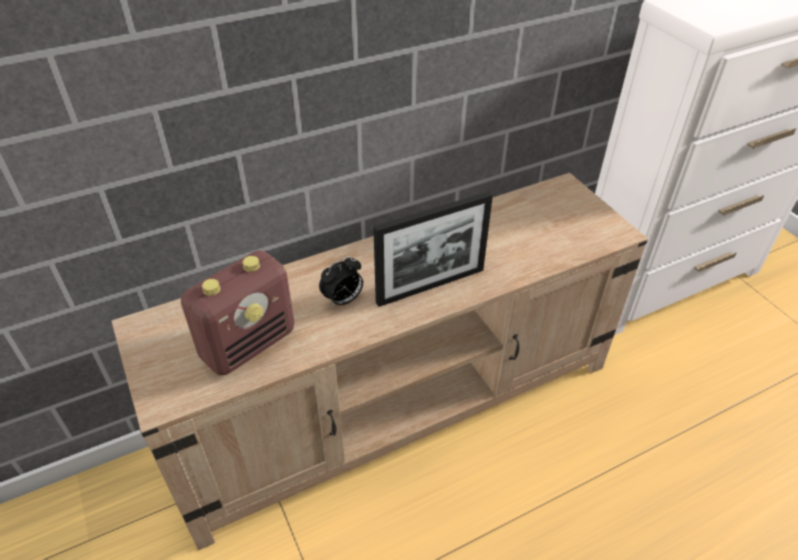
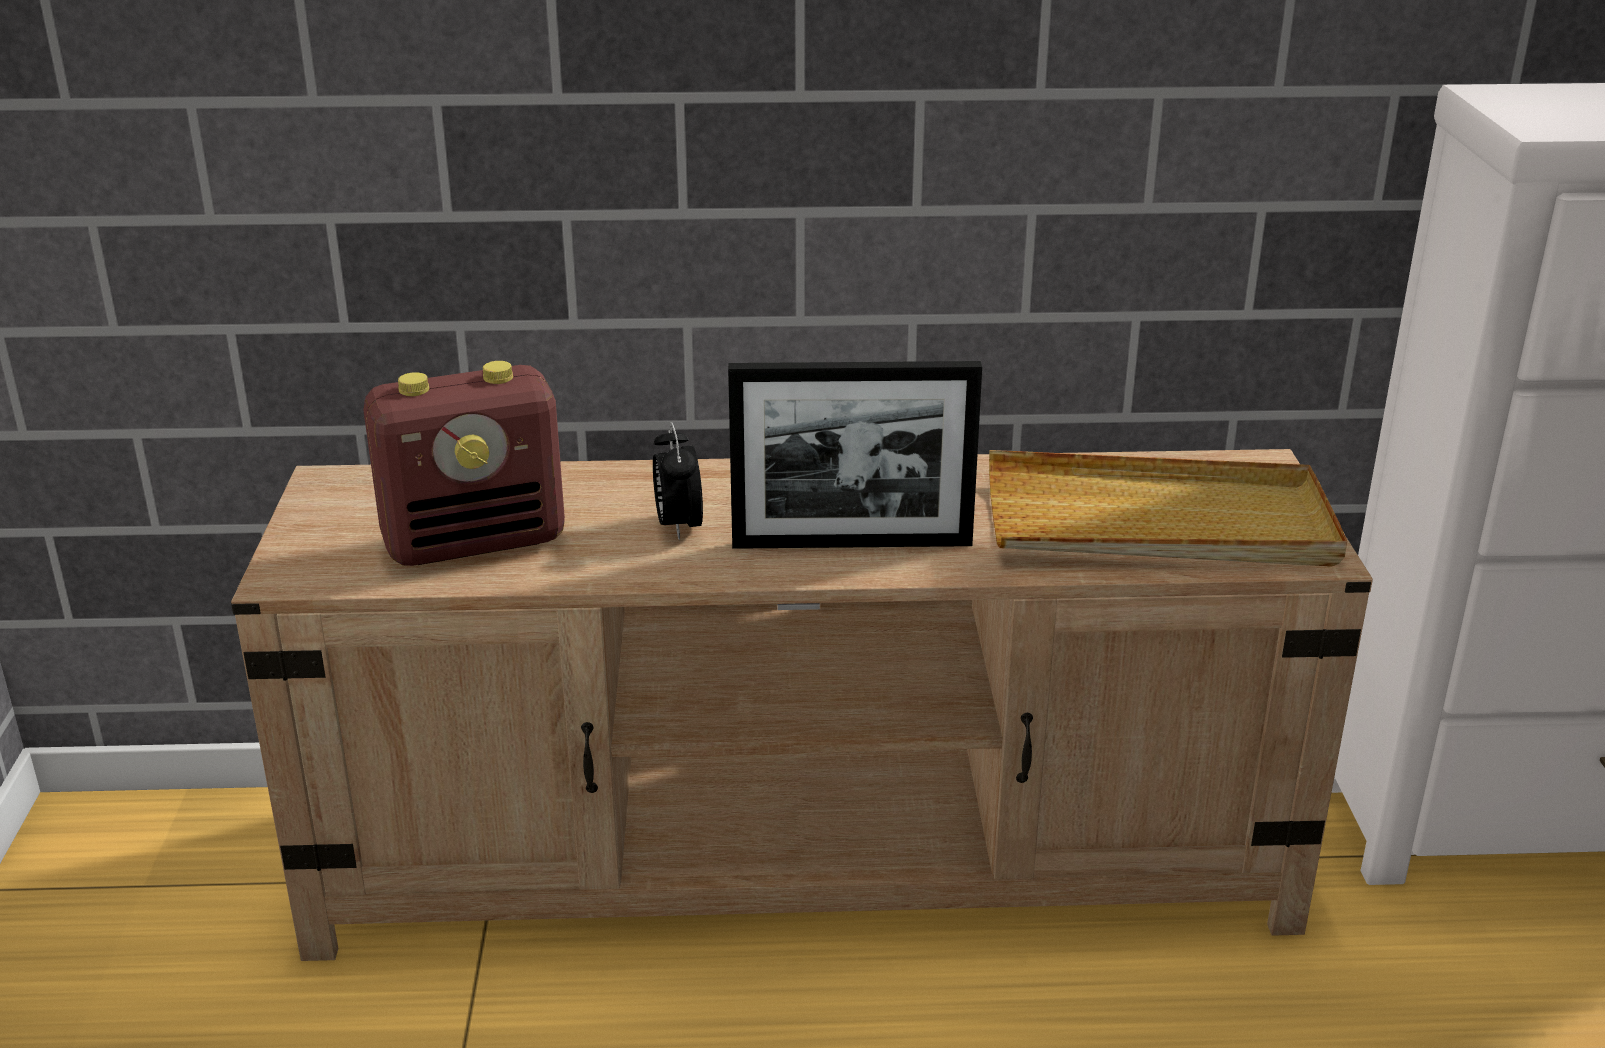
camera: 25 degrees right, 15 degrees down
alarm clock [319,256,363,308] -> alarm clock turned 90 degrees clockwise [653,422,703,540]
none -> beige tray [989,450,1347,567]

